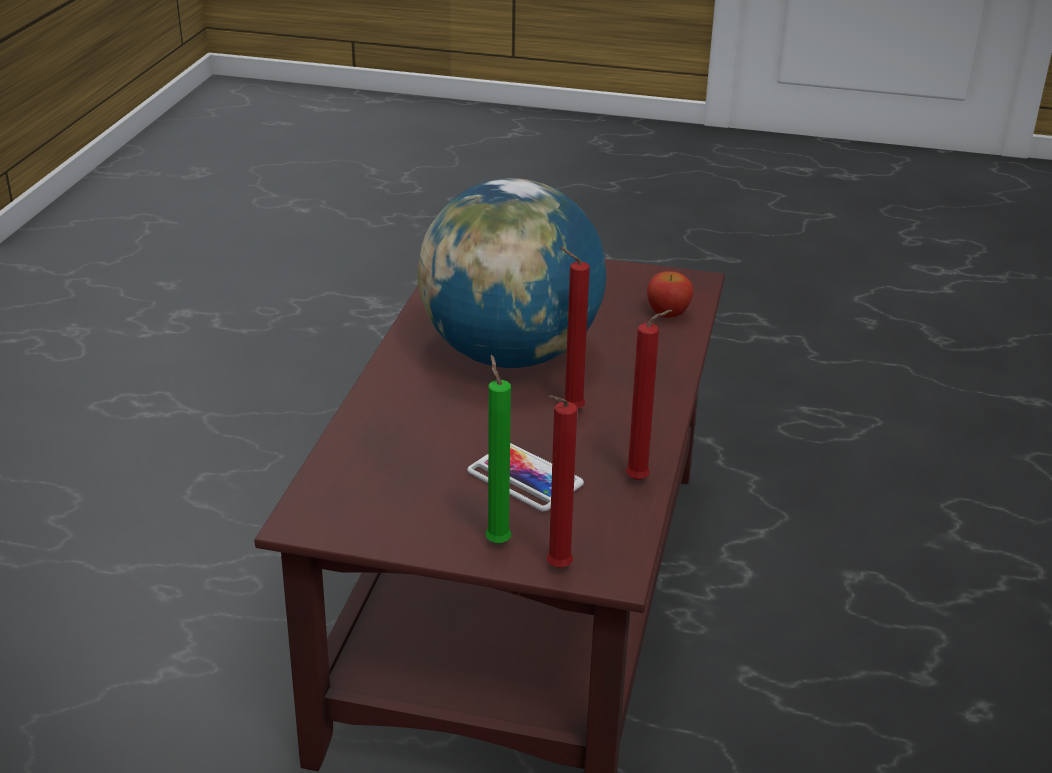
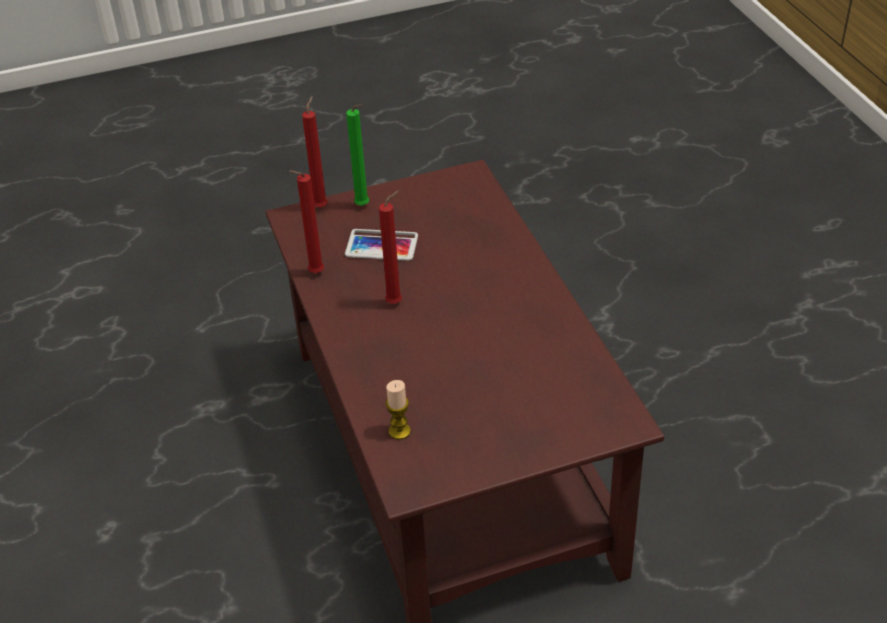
camera: 150 degrees right, 10 degrees up
globe [417,178,606,368] -> none
apple [647,271,693,318] -> candle [386,380,411,440]

